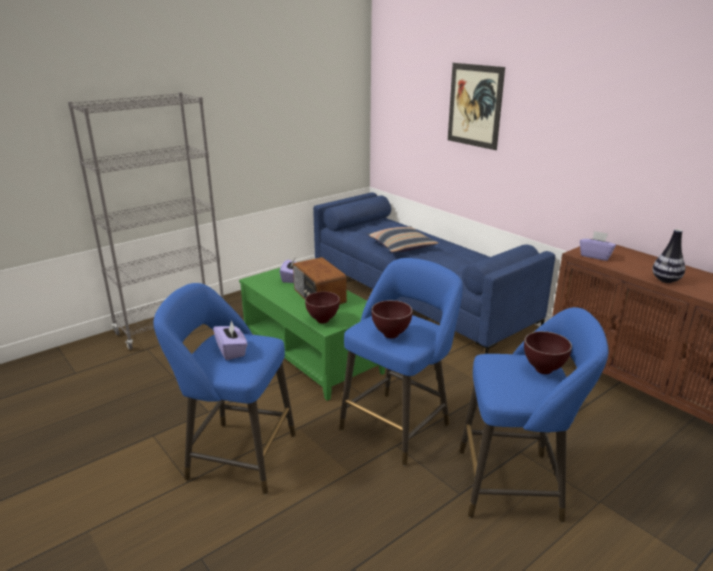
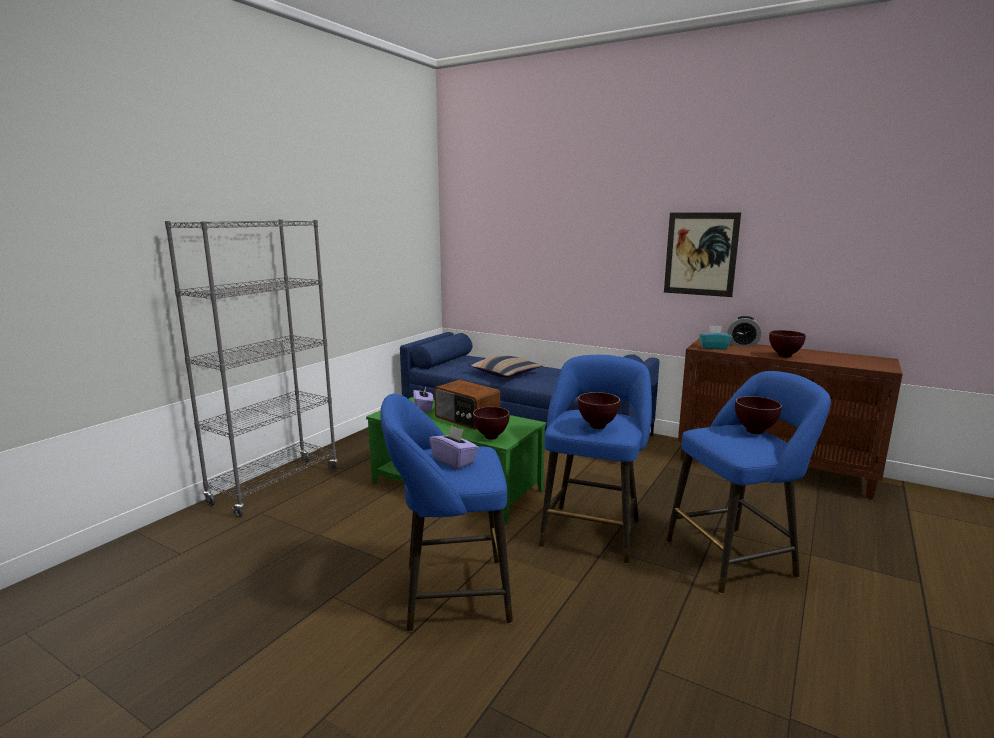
camera: 20 degrees left, 10 degrees down
picture [448,63,505,150] -> picture moved to [664,212,741,297]
purple tissue box [580,231,616,261] -> turquoise tissue box [699,325,732,350]
vase [652,229,685,283] -> brown bowl [769,330,806,358]
none -> alarm clock [728,316,761,347]

